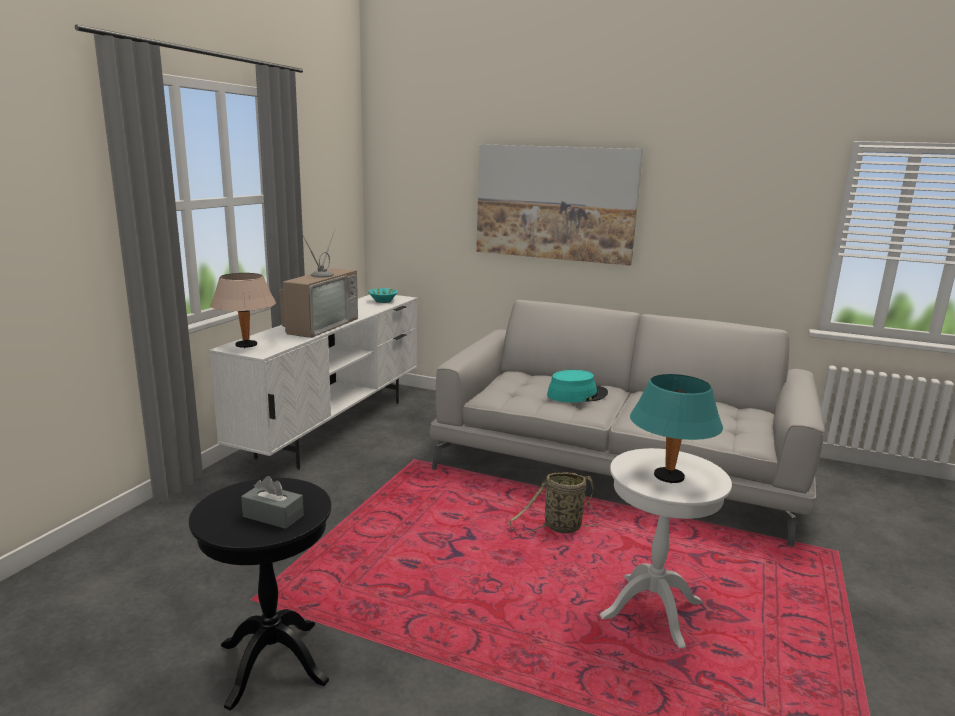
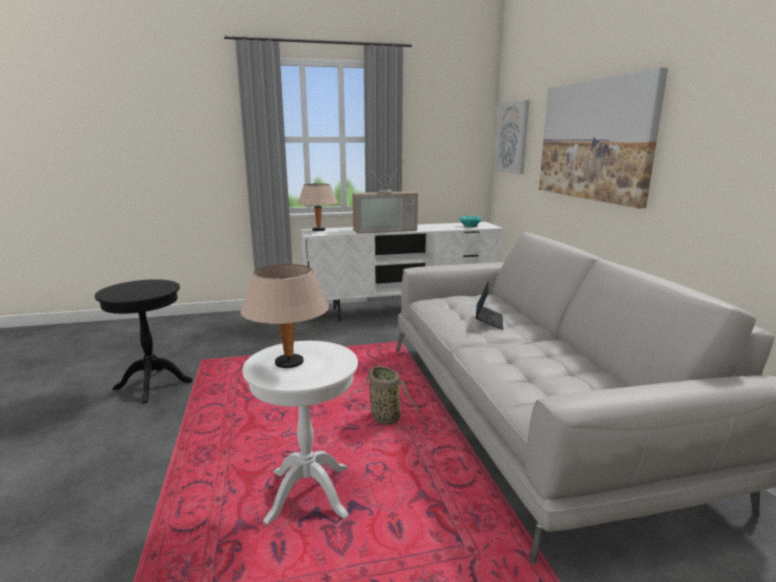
camera: 55 degrees right, 0 degrees up
grey tissue box [241,476,304,529] -> none
turquoise hat [547,370,608,402] -> laptop [476,281,503,330]
turquoise table lamp [630,374,723,483] -> beige table lamp [241,264,329,368]
none -> picture [495,100,530,175]

